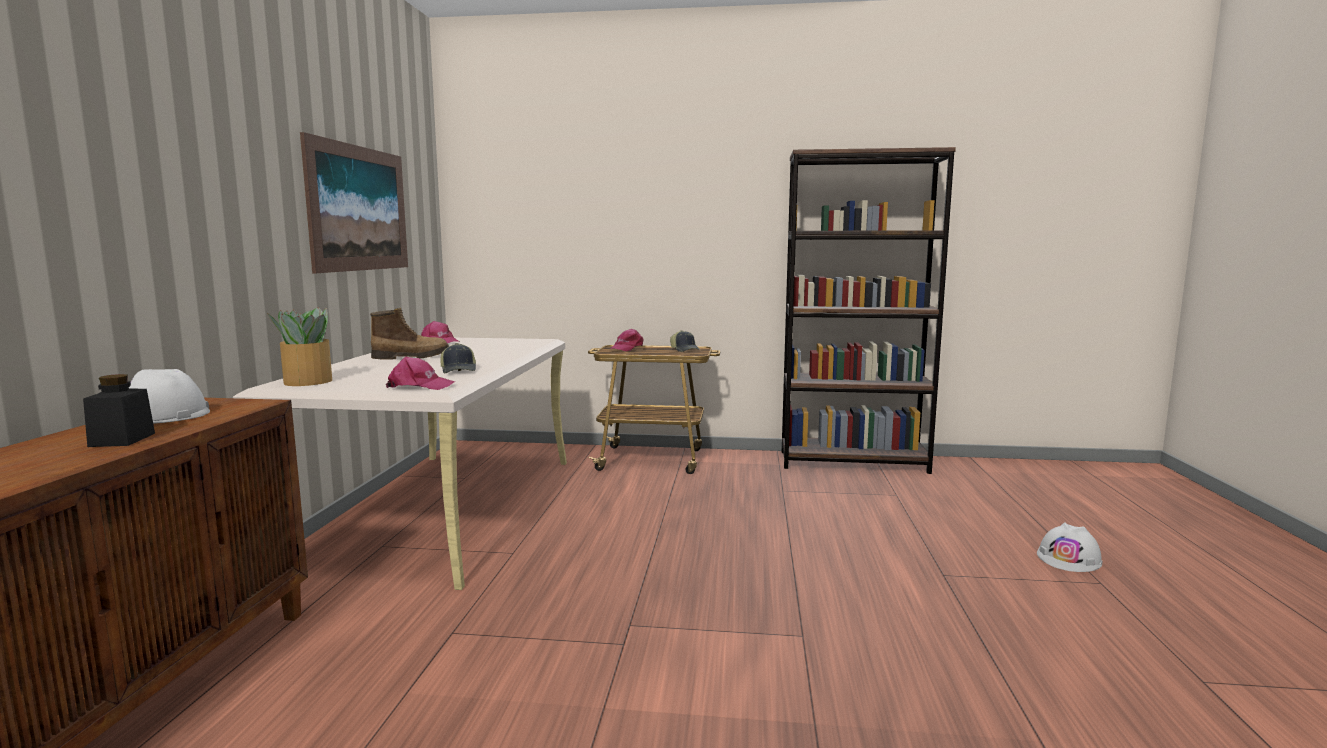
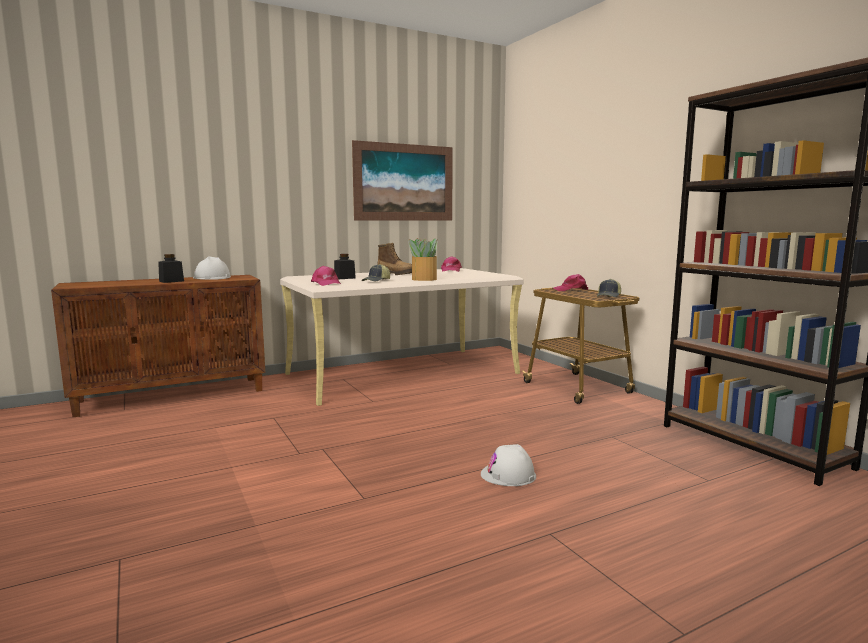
camera: 55 degrees right, 0 degrees up
potted plant [267,307,332,386] -> potted plant moved to [408,238,437,281]
white hard hat [1037,523,1102,572] -> white hard hat moved to [481,444,536,486]
none -> black jar [334,254,356,279]

